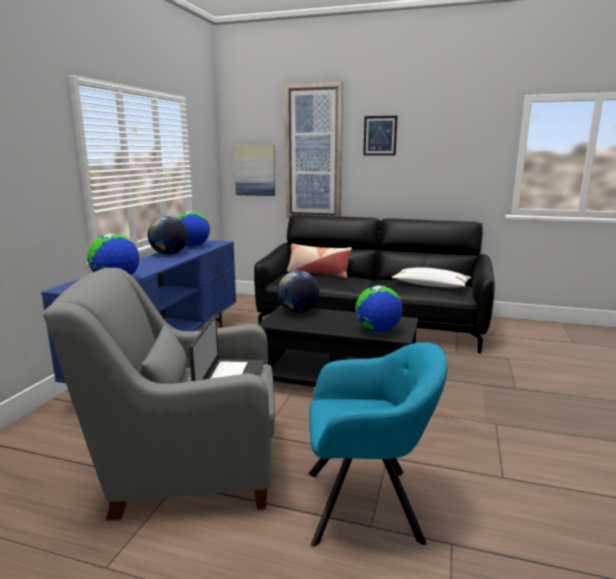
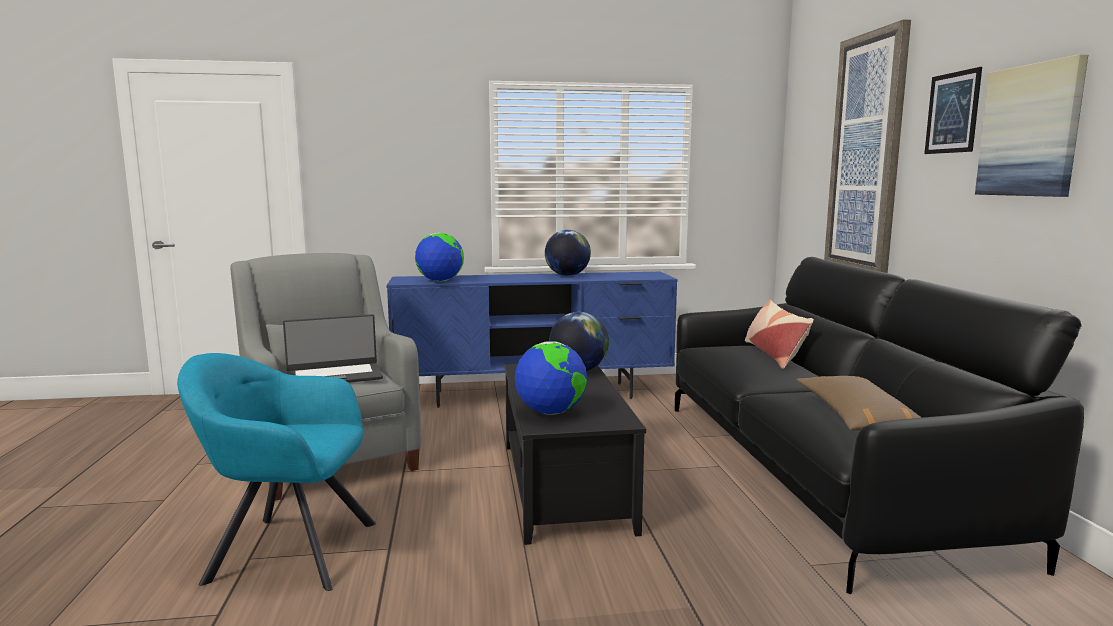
camera: 65 degrees right, 5 degrees down
globe [177,211,210,247] -> none
picture [234,145,275,196] -> picture moved to [975,54,1088,197]
turquoise armchair [308,342,448,547] -> turquoise armchair turned 120 degrees clockwise [177,353,376,591]
white pillow [391,267,471,288] -> brown pillow [796,376,922,431]

